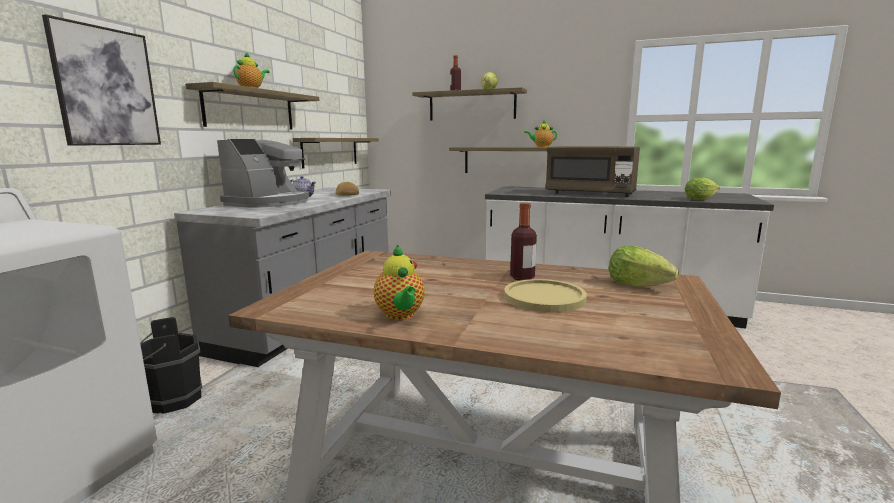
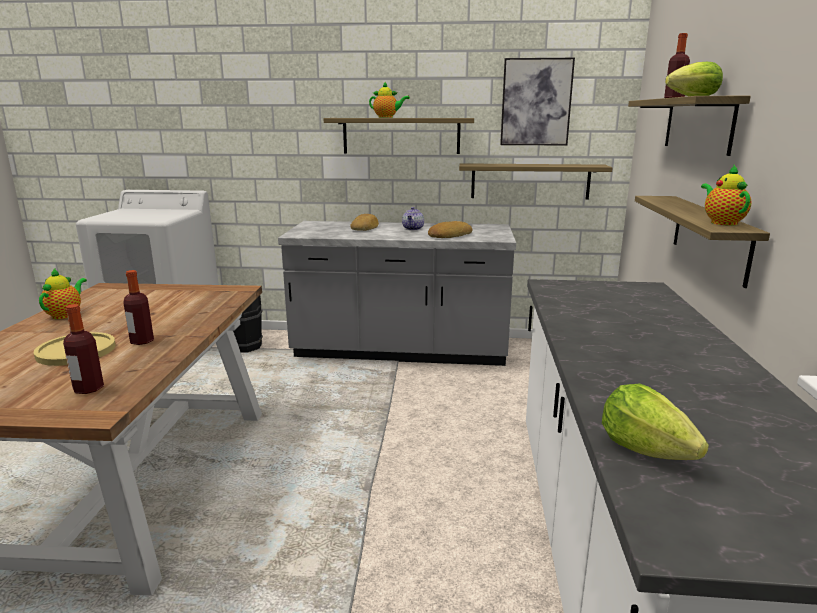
camera: 75 degrees right, 5 degrees up
picture [42,14,161,146] -> picture moved to [500,58,575,145]
coffee machine [217,139,309,207] -> bread [350,214,379,231]
teapot [374,245,425,320] -> teapot turned 135 degrees clockwise [39,269,87,319]
brown microwave [545,146,640,197] -> none
lettuce [609,245,679,287] -> bottle [63,304,104,394]

